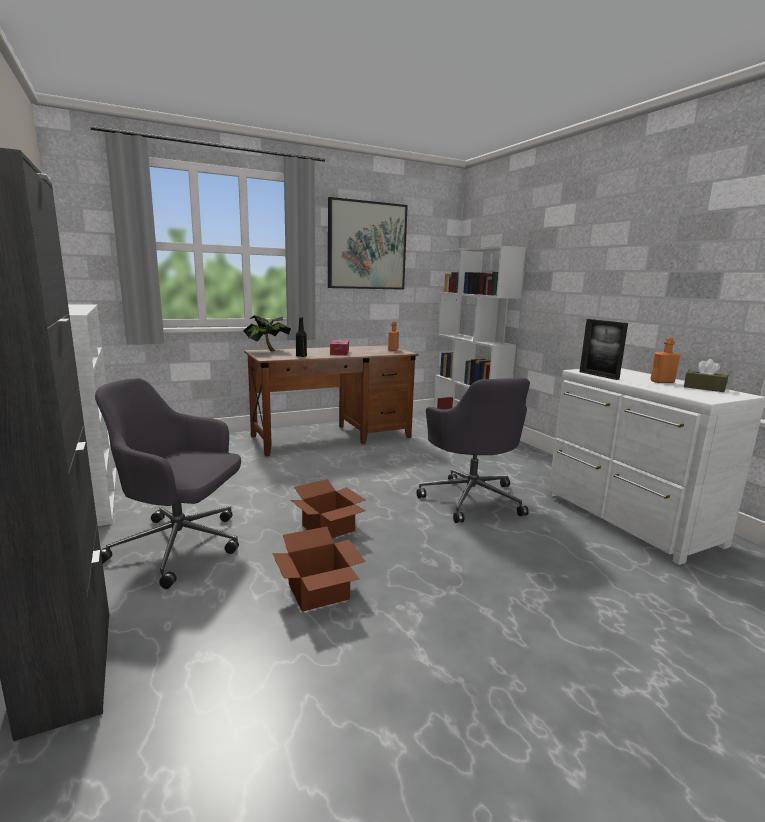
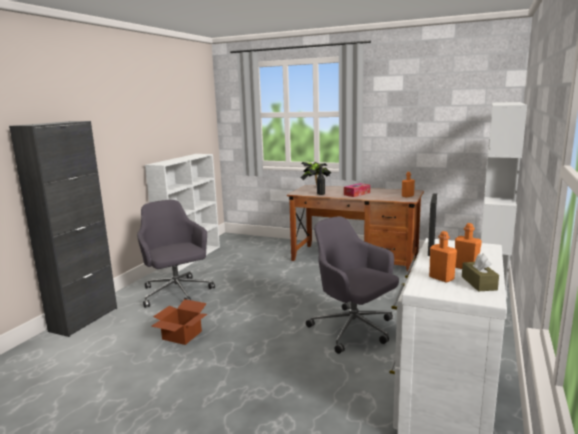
camera: 50 degrees right, 0 degrees up
cardboard box [291,479,366,538] -> none
picture [328,197,408,290] -> none
grey office chair [417,378,530,523] -> grey office chair turned 105 degrees clockwise [306,217,399,354]
none -> orange bottle [429,231,457,283]

